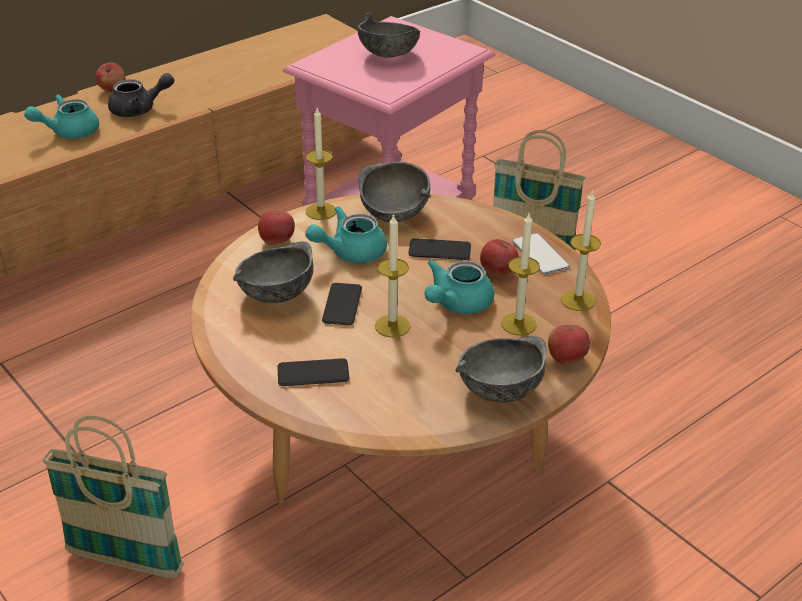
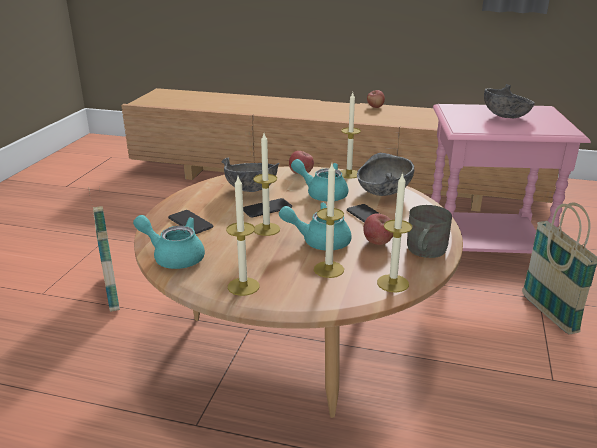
camera: 55 degrees right, 10 degrees down
turquoise teapot [24,94,99,139] -> turquoise teapot moved to [133,215,205,269]
grey teapot [108,73,174,117] -> none
grey bowl [455,336,546,403] -> candle [226,177,259,296]
phone [512,233,570,275] -> grey mug [407,205,452,258]
apple [548,325,590,365] -> none

